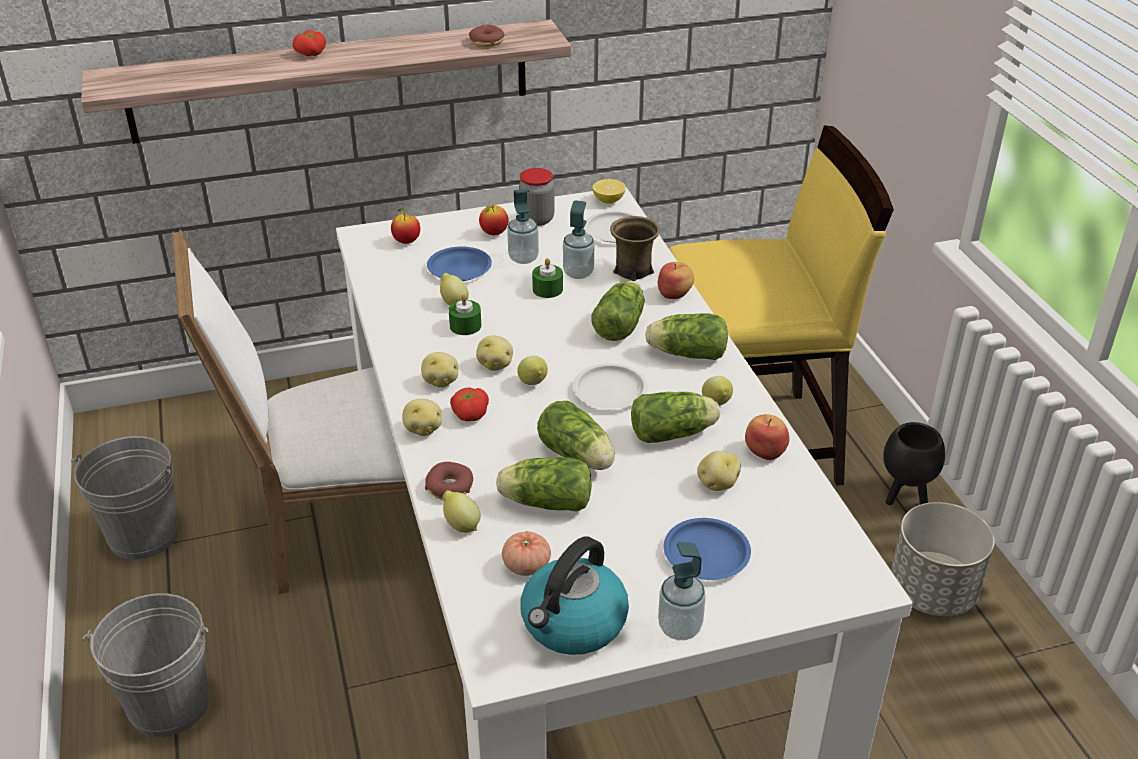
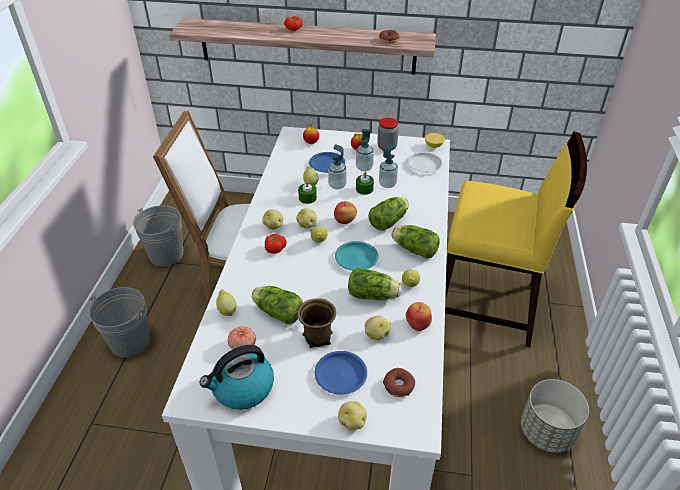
camera: 25 degrees right, 5 degrees up
potato [402,399,442,436] -> potato moved to [338,401,367,430]
donut [425,462,473,500] -> donut moved to [383,368,415,397]
lettuce [537,401,615,470] -> none
white plate [573,363,648,409] -> turquoise plate [335,241,379,271]
brown mug [610,216,660,281] -> brown mug moved to [297,298,336,348]
apple [658,262,694,299] -> apple moved to [334,201,357,224]
soap dispenser [658,542,706,640] -> soap dispenser moved to [328,144,347,190]
black planter [883,422,945,505] -> none

